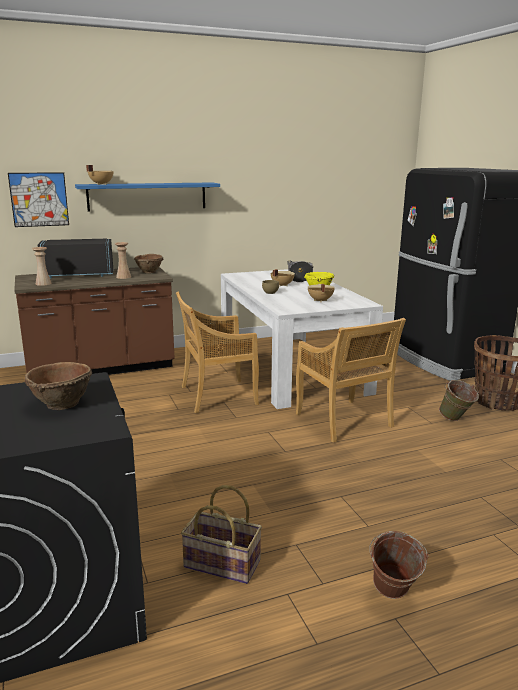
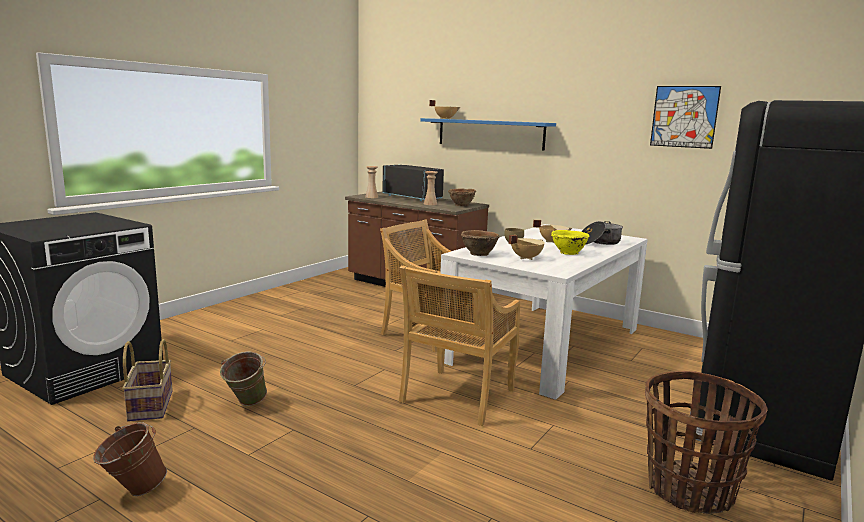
camera: 55 degrees right, 5 degrees down
picture [8,172,69,227] -> picture moved to [650,86,721,149]
brown bowl [25,362,92,410] -> brown bowl moved to [461,230,500,256]
green bucket [439,380,479,421] -> green bucket moved to [220,351,267,406]

